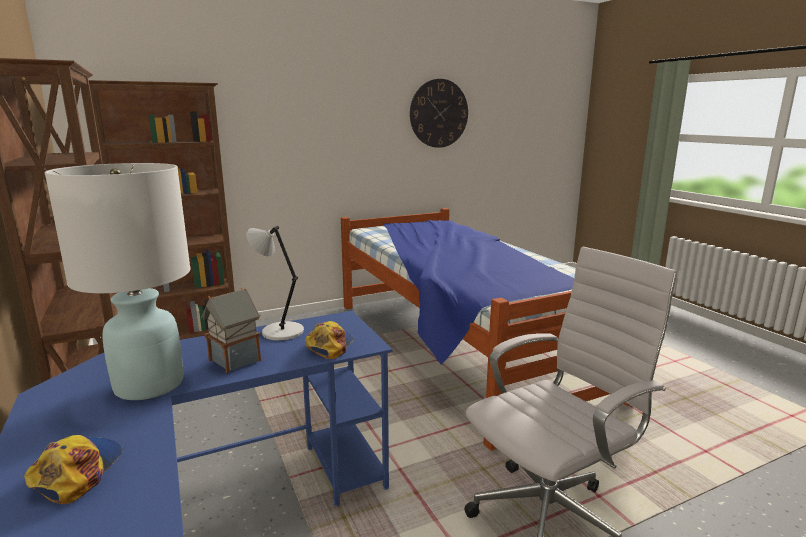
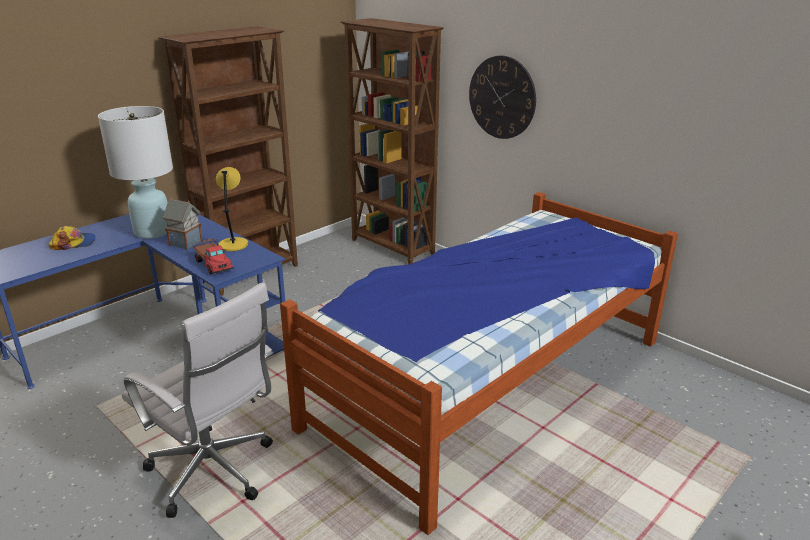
camera: 70 degrees right, 10 degrees up
grey table lamp [246,226,304,341] -> yellow table lamp [216,167,248,251]
cap [305,321,354,359] -> toy truck [193,238,234,274]
wall clock [410,79,468,148] -> wall clock moved to [469,56,536,139]

